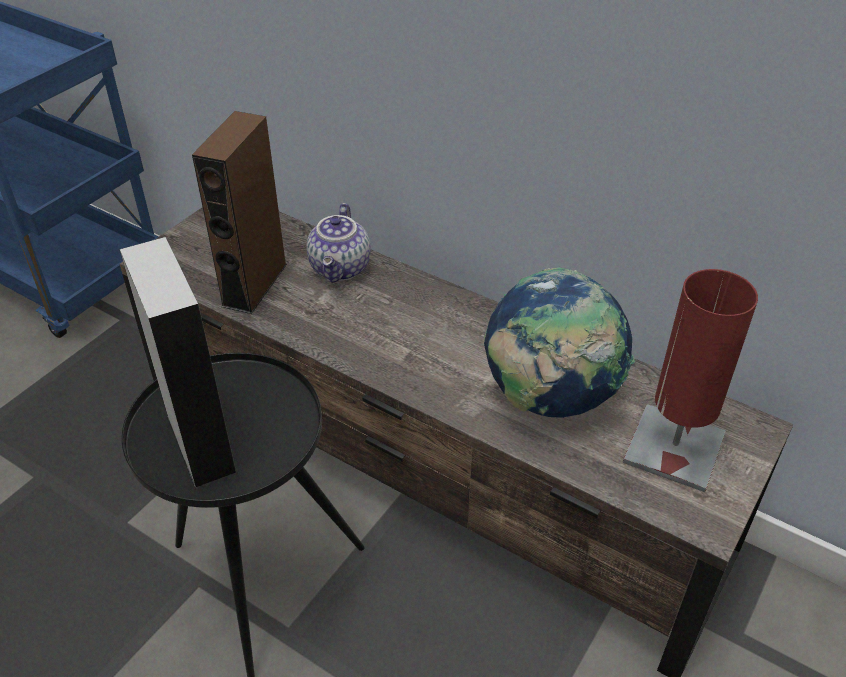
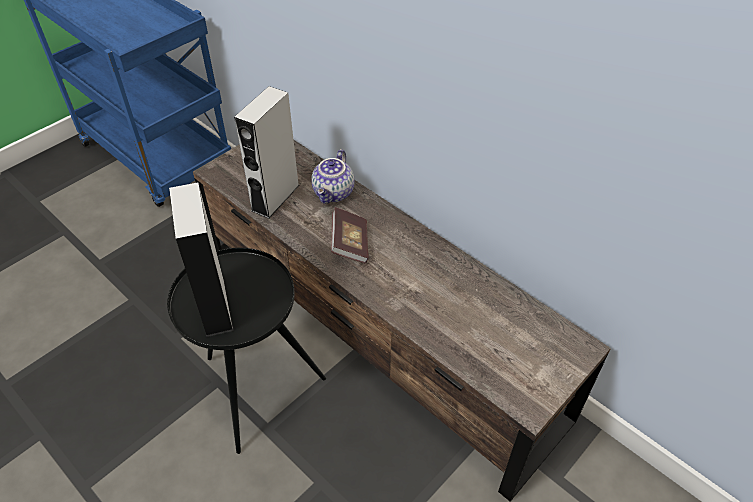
camera: 10 degrees right, 5 degrees up
brown speaker [192,111,287,314] -> grey speaker [234,86,300,219]
globe [484,267,635,418] -> none
red table lamp [623,269,758,492] -> none
none -> book [331,207,369,263]

